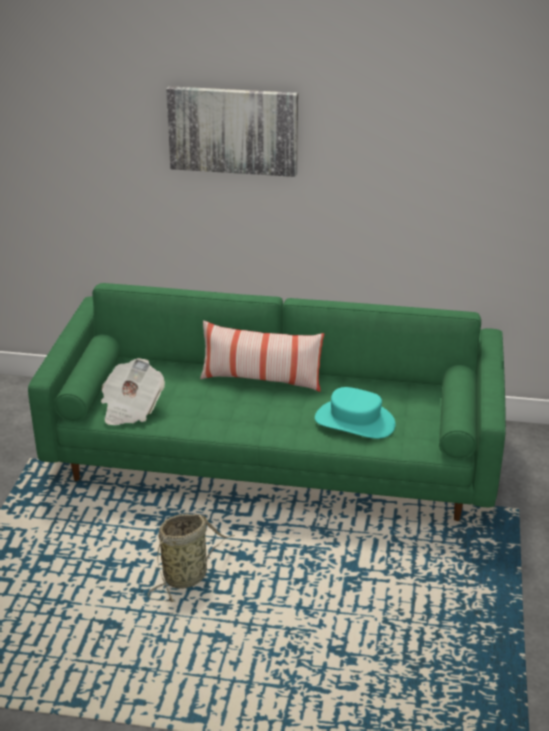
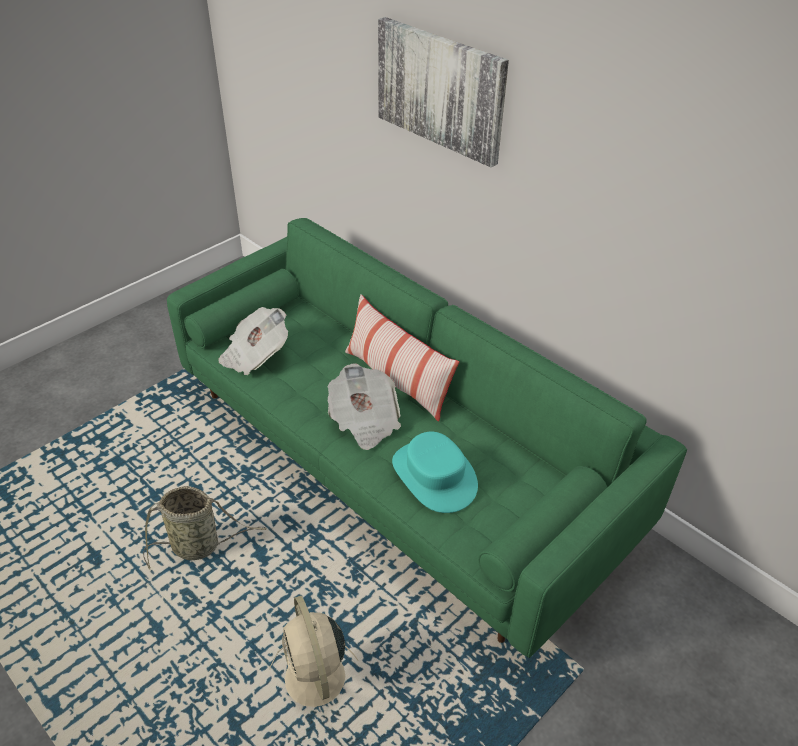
camera: 35 degrees right, 10 degrees up
none -> beige fan [269,596,359,707]
none -> newspaper [328,363,401,450]

